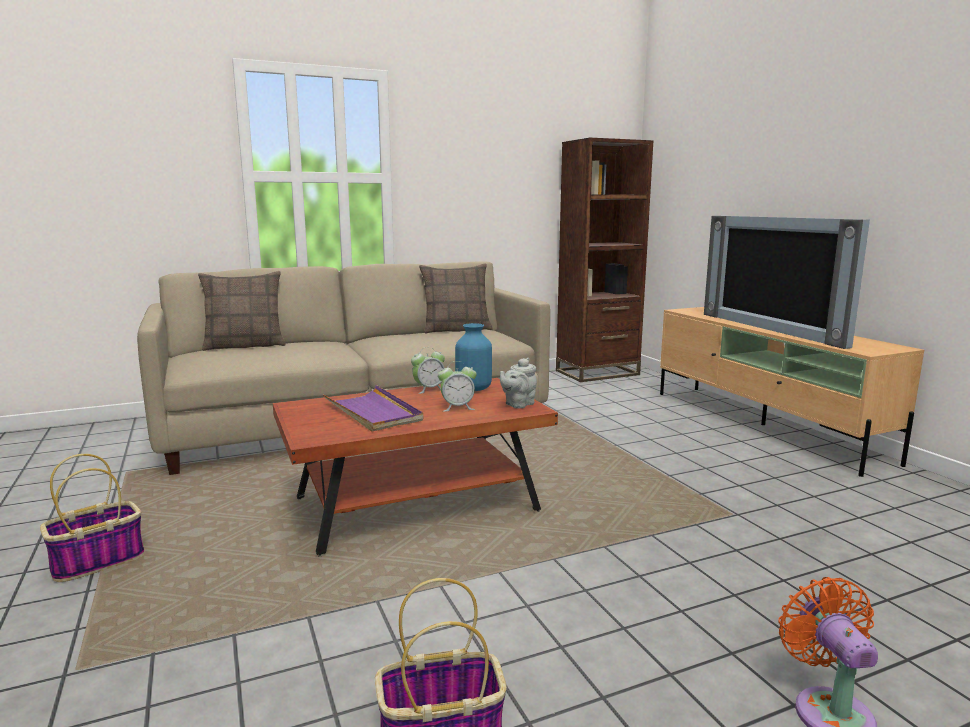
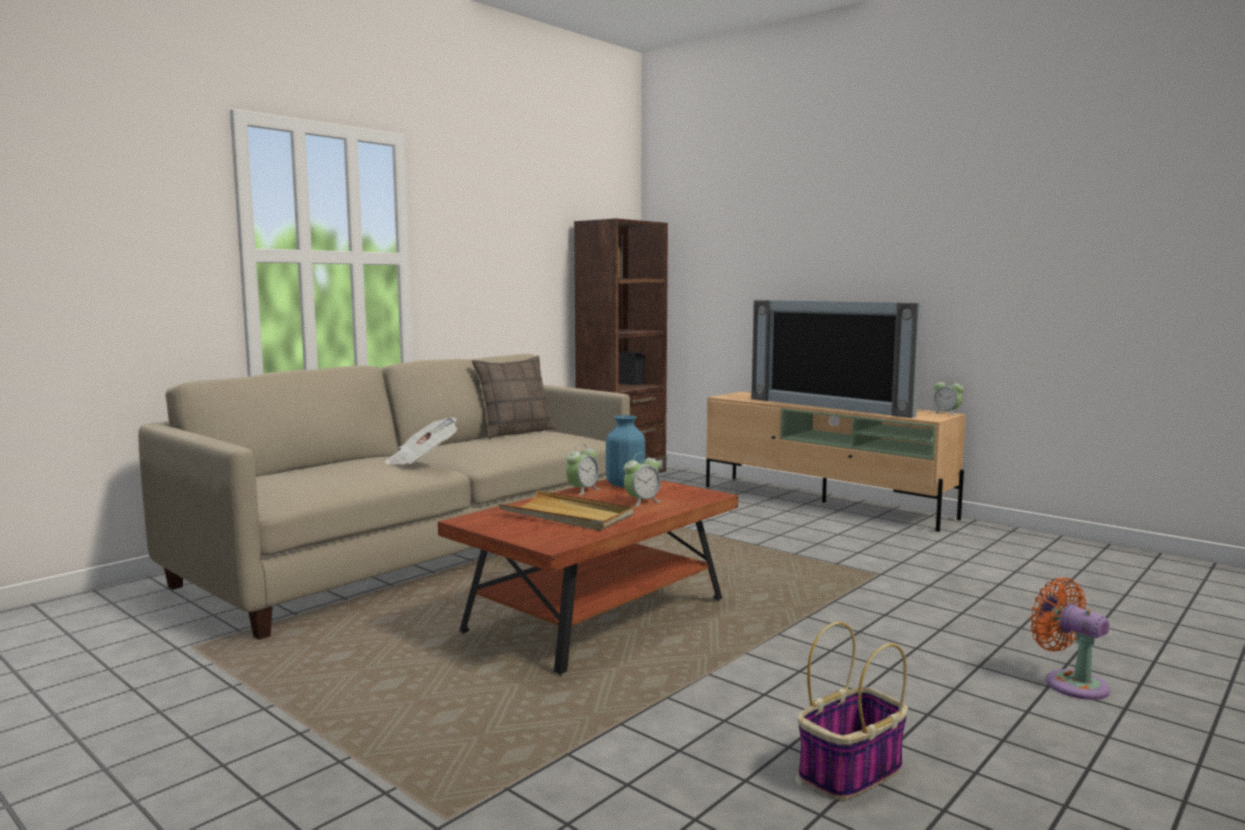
camera: 25 degrees left, 5 degrees down
basket [40,454,145,582] -> none
pillow [198,271,286,351] -> none
purple tray [322,385,423,432] -> beige tray [499,490,633,531]
grey teapot [500,358,537,408] -> none
none -> newspaper [385,417,457,465]
none -> alarm clock [934,378,964,415]

